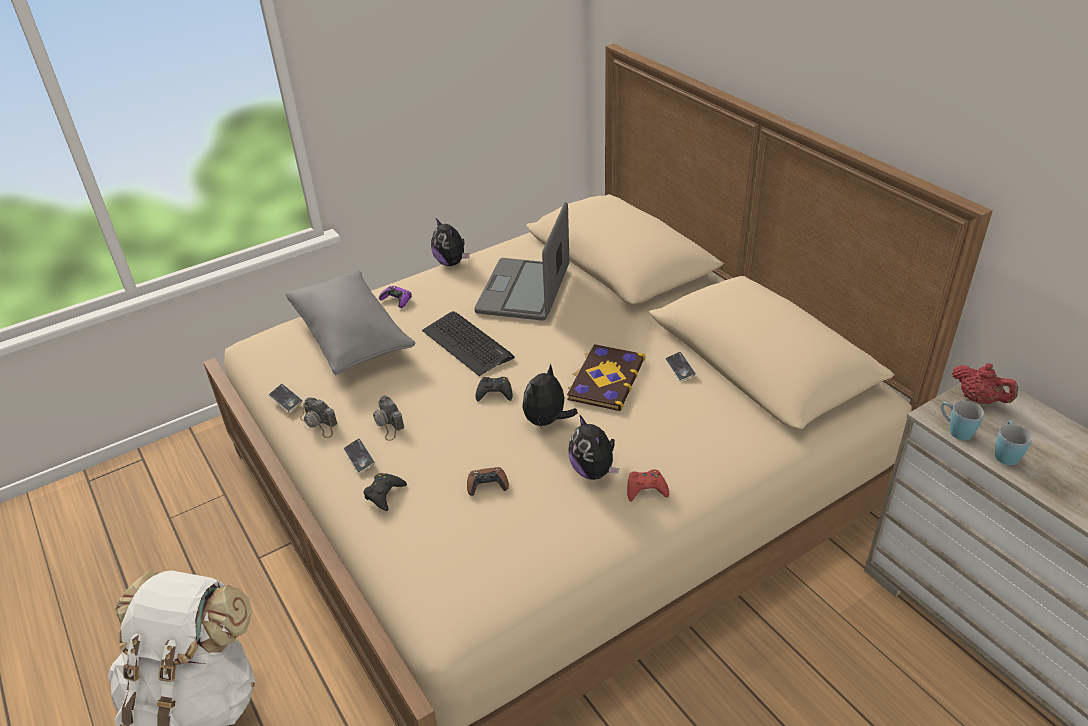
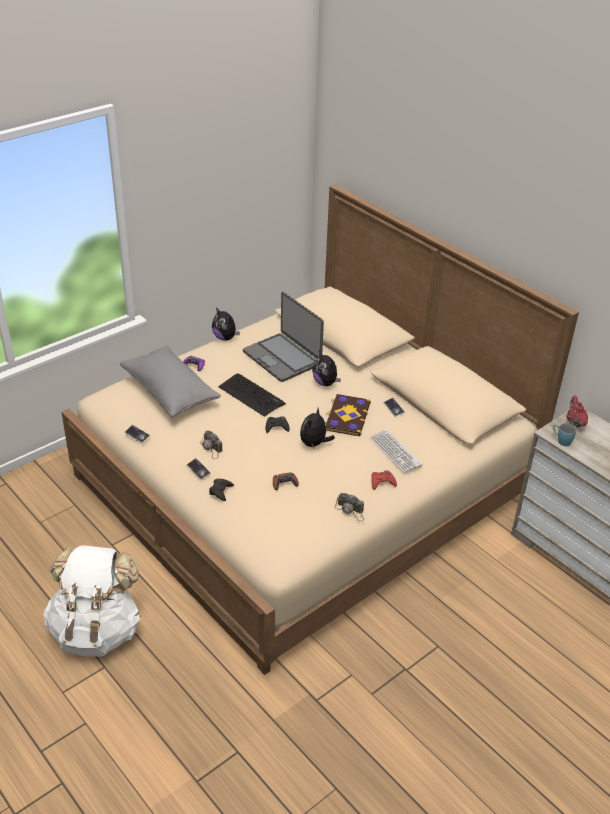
camera: 10 degrees left, 0 degrees up
camera [300,397,337,438] -> camera moved to [335,493,364,521]
laptop [474,202,569,321] -> laptop turned 45 degrees counterclockwise [243,292,324,382]
plush toy [569,414,619,480] -> plush toy moved to [312,351,341,386]
red teapot [952,363,1018,404] -> red teapot turned 135 degrees counterclockwise [567,396,588,428]
blue mug [995,420,1032,465] -> none
none -> keyboard [369,429,423,473]

